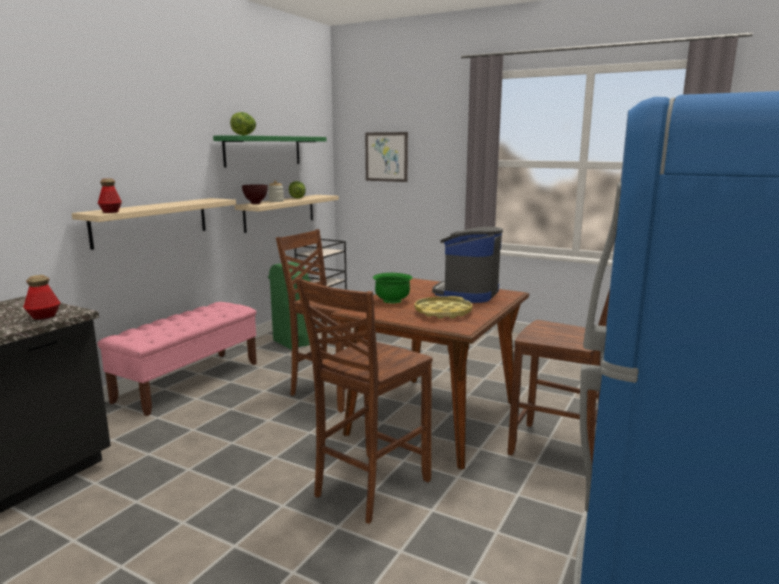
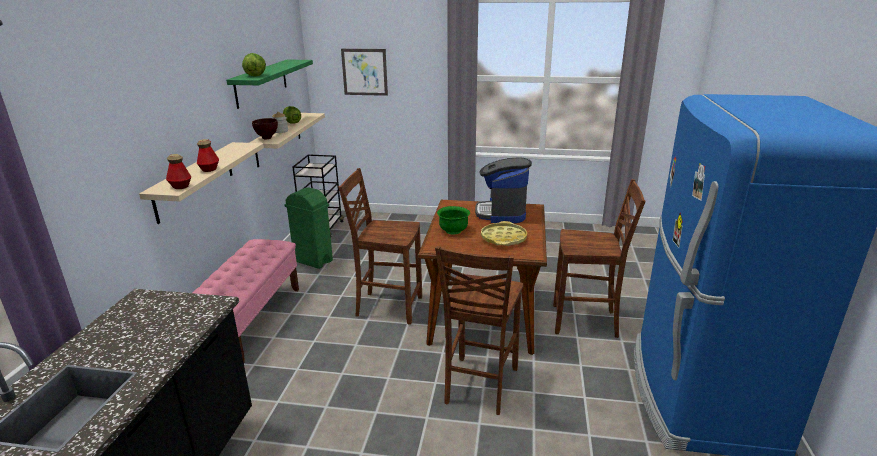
camera: 20 degrees left, 10 degrees up
bottle [23,275,60,320] -> bottle moved to [197,139,219,172]

